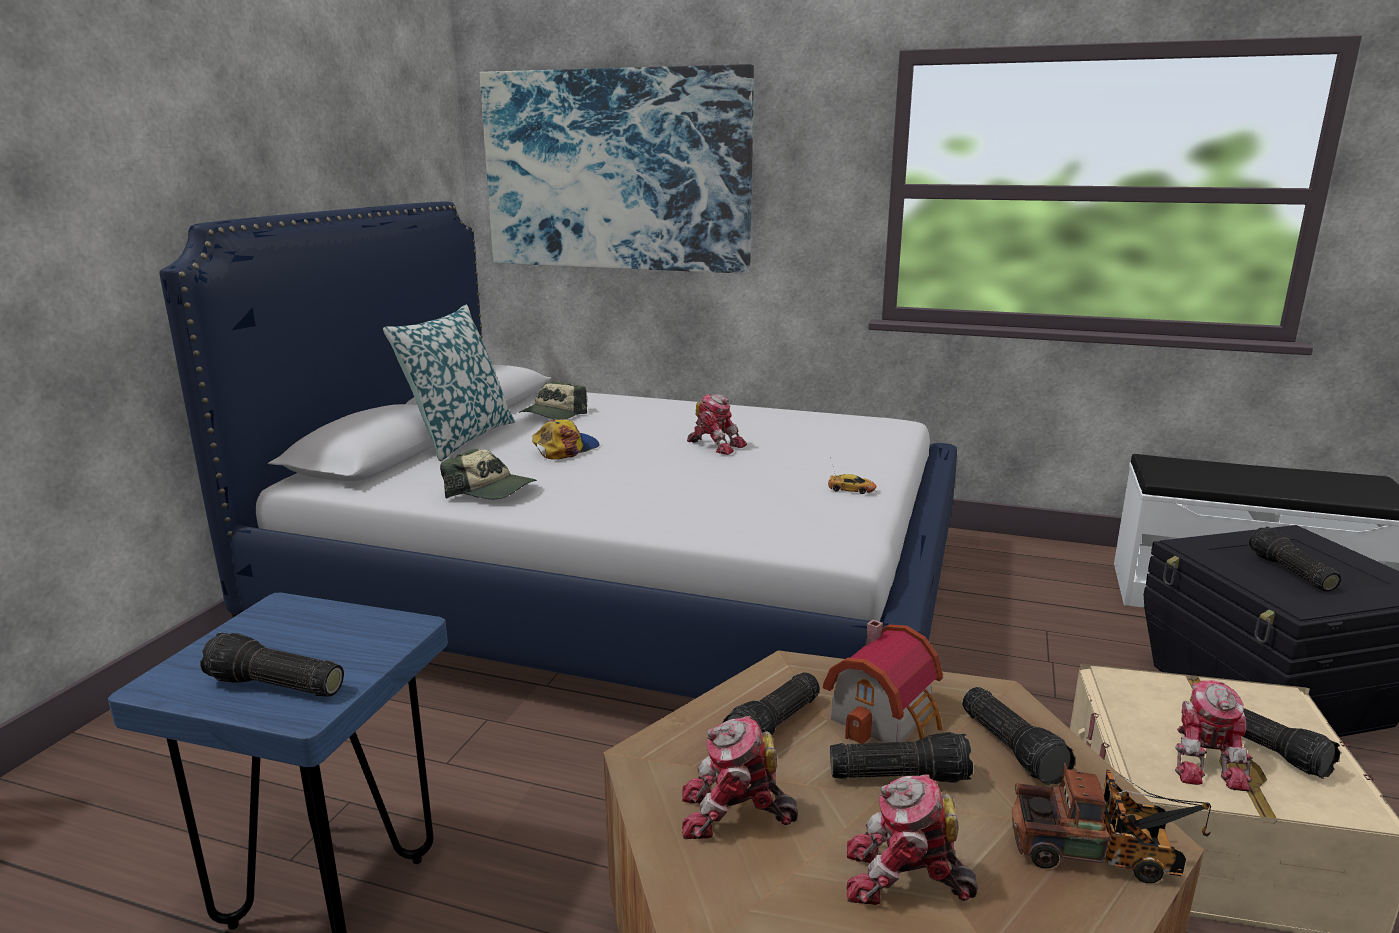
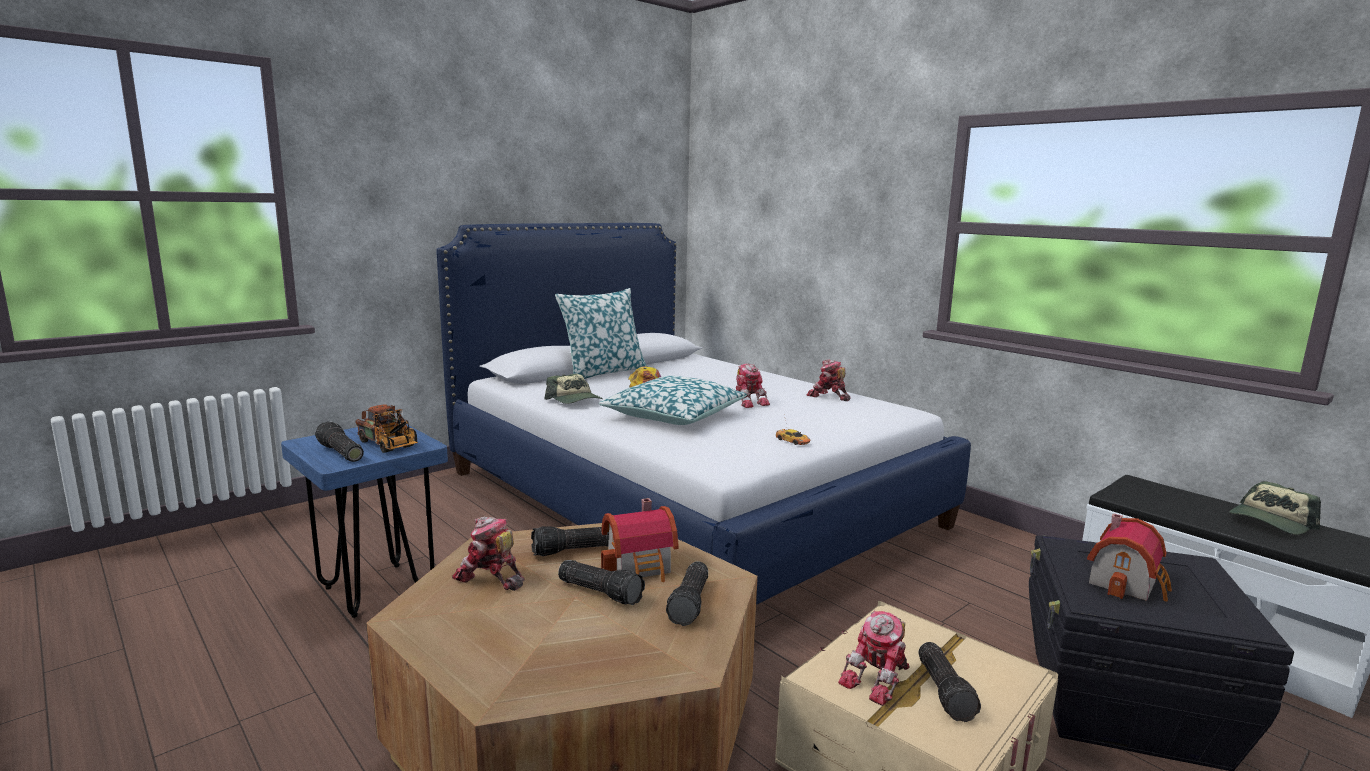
camera: 30 degrees right, 5 degrees down
picture [480,64,754,274] -> none
cap [519,381,587,420] -> cap moved to [1229,481,1321,535]
toy robot [846,775,978,905] -> toy robot moved to [807,359,850,401]
toy truck [1012,763,1211,883] -> toy truck moved to [355,404,418,453]
flashlight [1248,527,1341,592] -> toy house [1087,513,1172,602]
none -> pillow [599,376,747,425]

